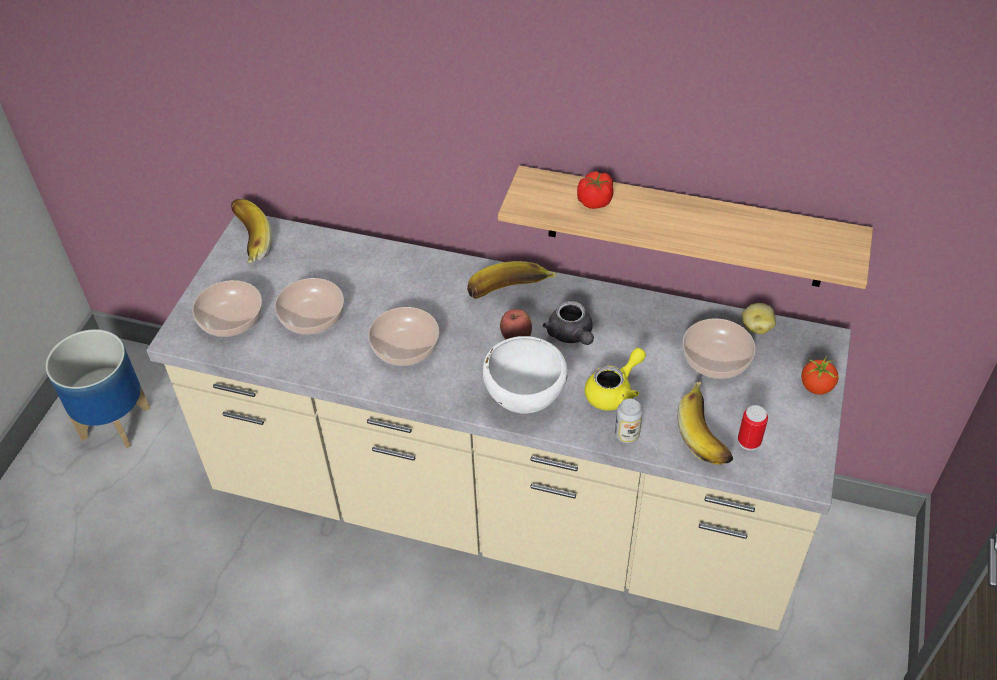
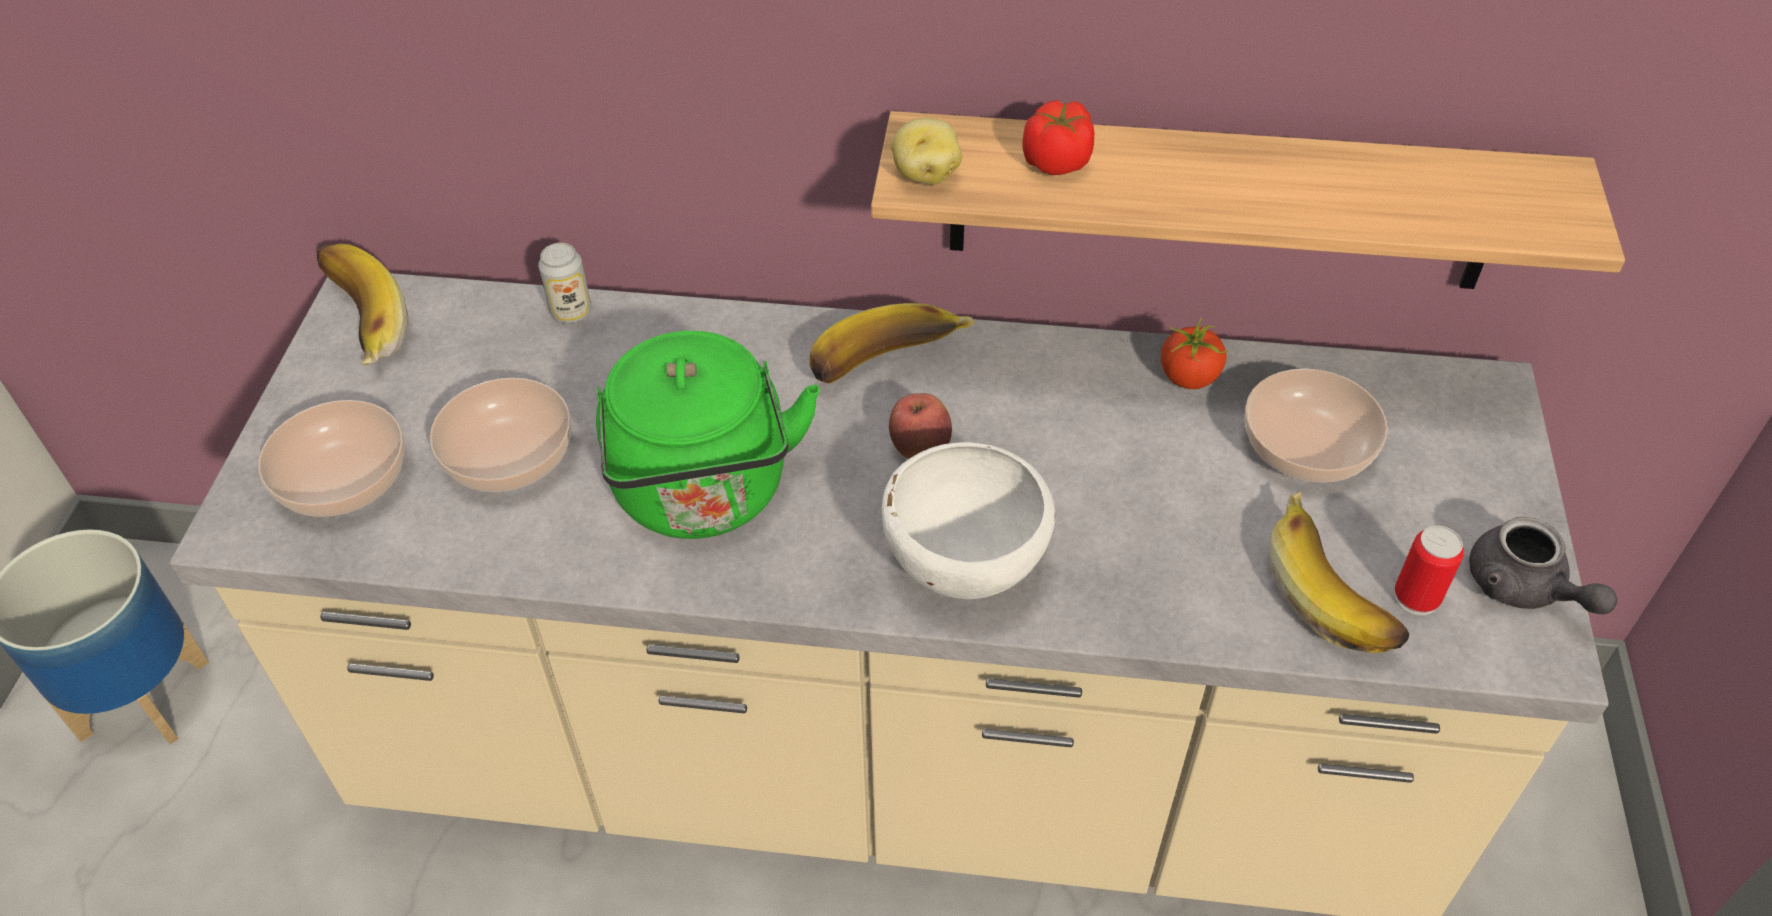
camera: 10 degrees left, 0 degrees up
bowl [368,307,439,366] -> green kettle [596,331,820,539]
grey teapot [543,301,594,345] -> grey teapot moved to [1469,517,1617,615]
yellow teapot [584,348,646,411] -> none
can [615,399,643,443] -> can moved to [538,243,592,323]
potato [742,303,776,334] -> potato moved to [890,118,962,184]
tomato [801,355,839,395] -> tomato moved to [1161,318,1229,389]

